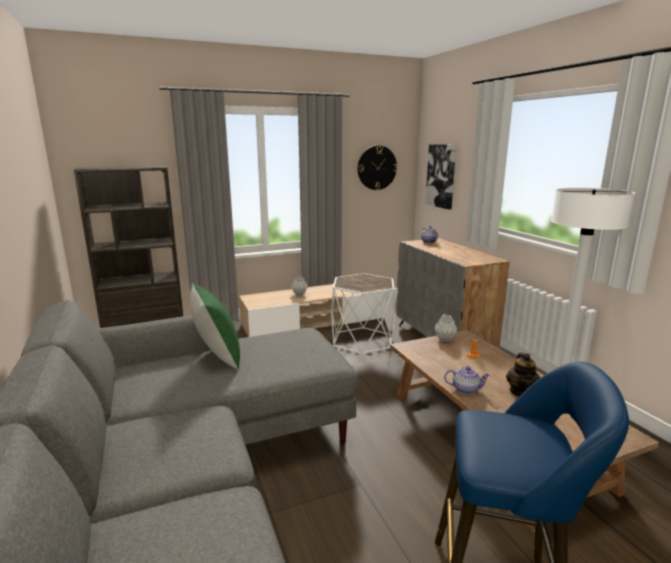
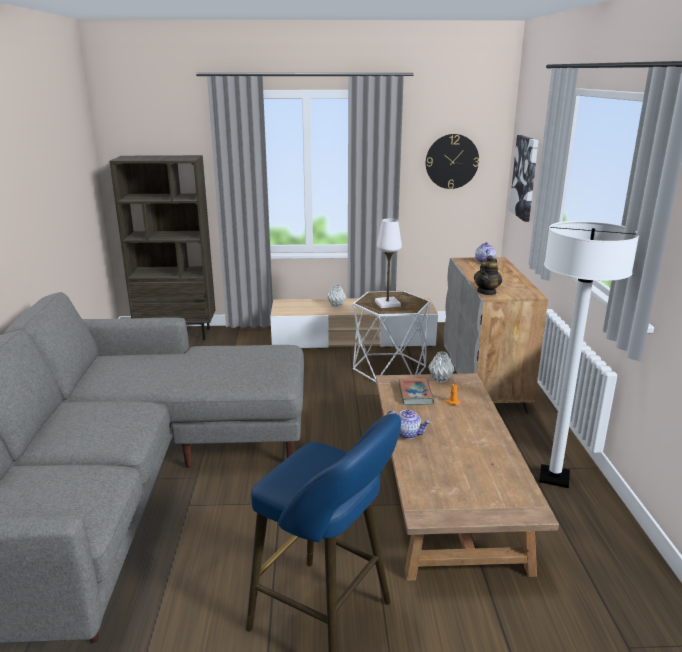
camera: 20 degrees right, 5 degrees up
green pillow [190,283,240,370] -> none
teapot [506,353,541,397] -> teapot moved to [474,255,502,295]
none -> white table lamp [375,218,402,308]
none -> book [398,378,434,405]

